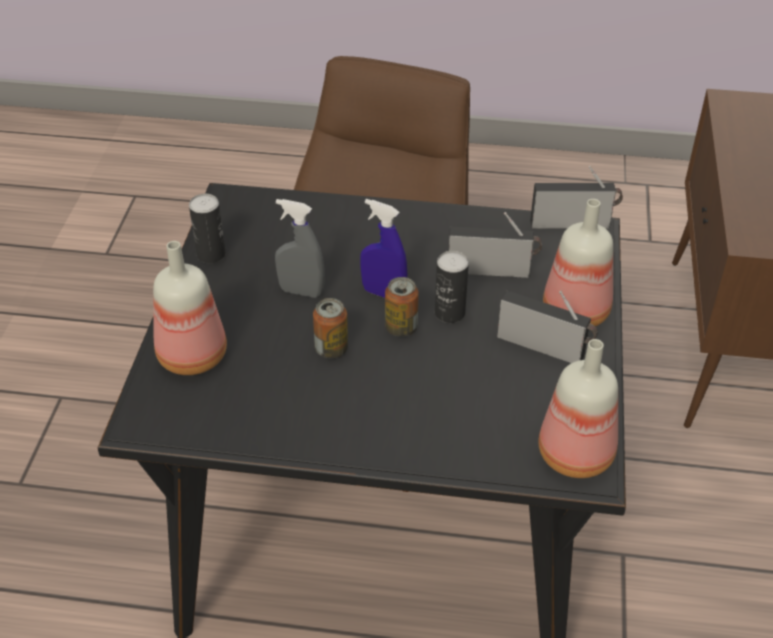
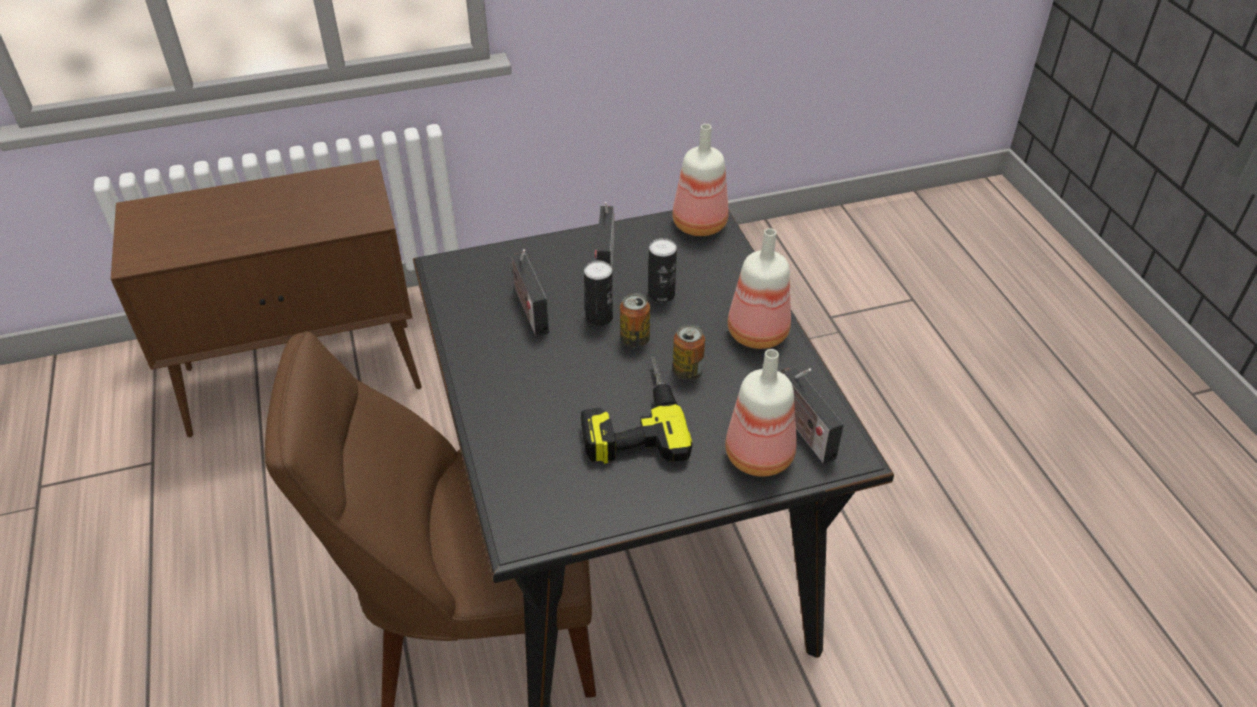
camera: 115 degrees left, 0 degrees up
can [189,194,226,263] -> can moved to [648,238,677,303]
grey spray bottle [275,199,325,298] -> power drill [581,355,692,464]
blue spray bottle [360,199,407,298] -> none
radio [530,166,623,229] -> radio moved to [781,367,844,464]
bottle [543,199,613,327] -> bottle moved to [728,228,791,349]

